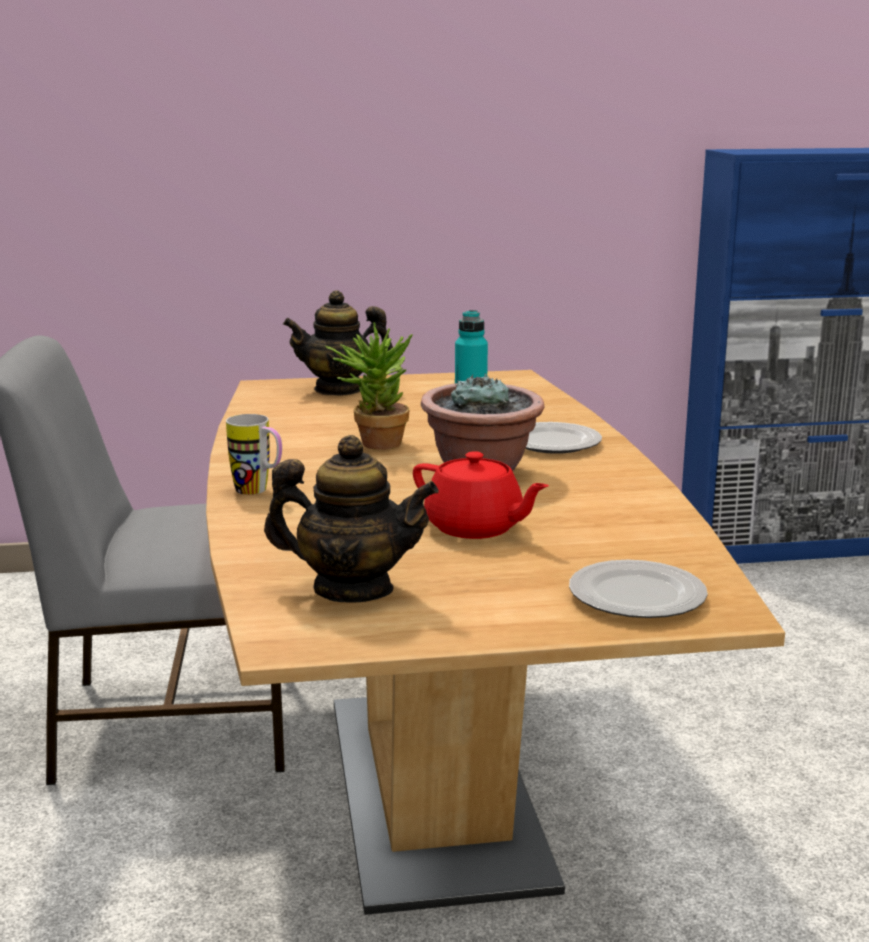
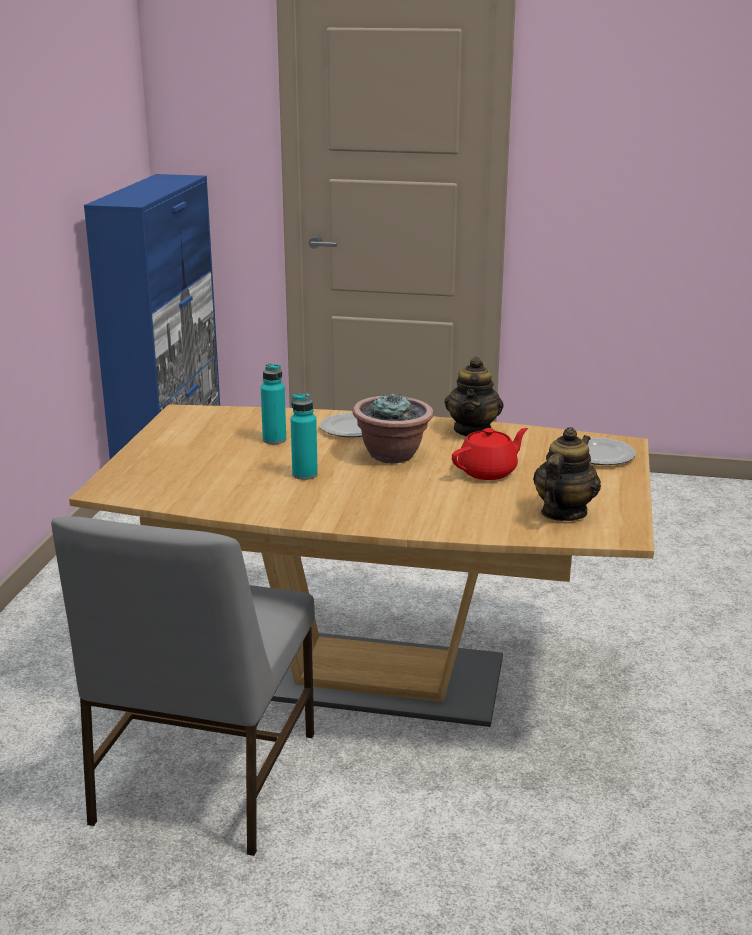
camera: 70 degrees left, 5 degrees up
mug [226,414,282,495] -> none
teapot [283,290,393,396] -> teapot moved to [444,357,504,437]
potted plant [325,322,413,450] -> turquoise bottle [291,393,318,480]

